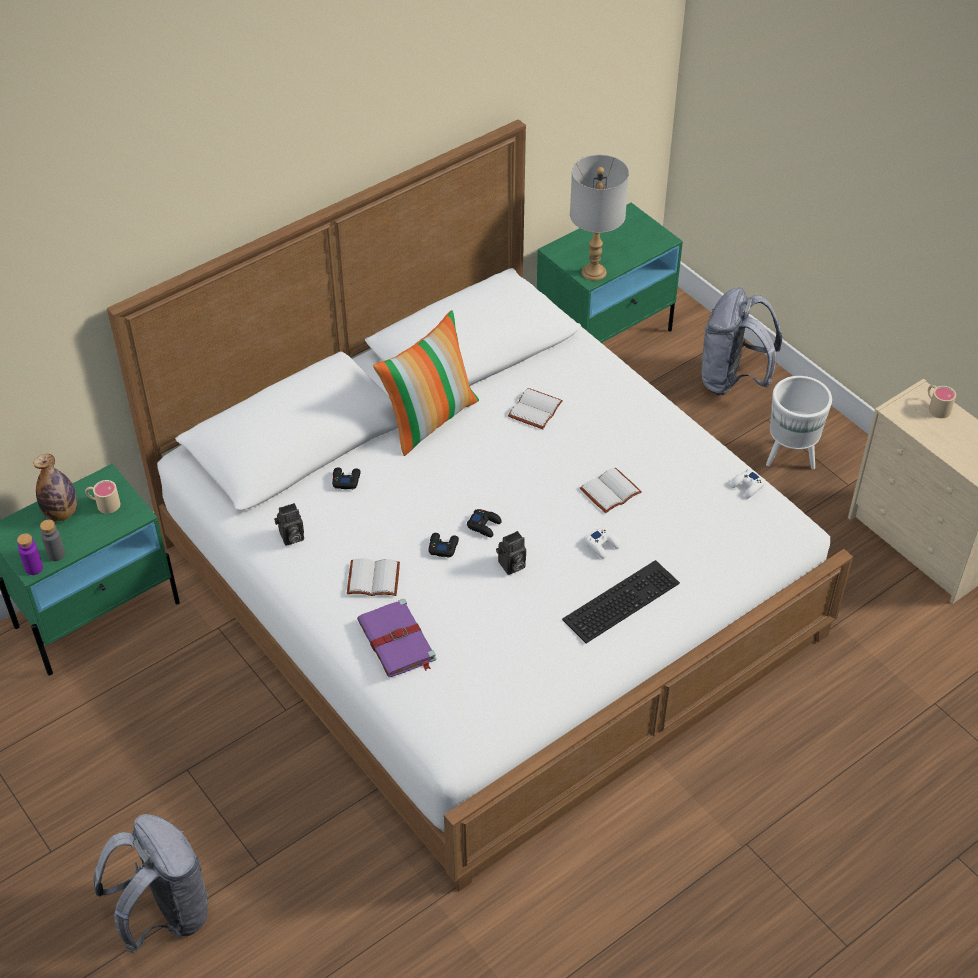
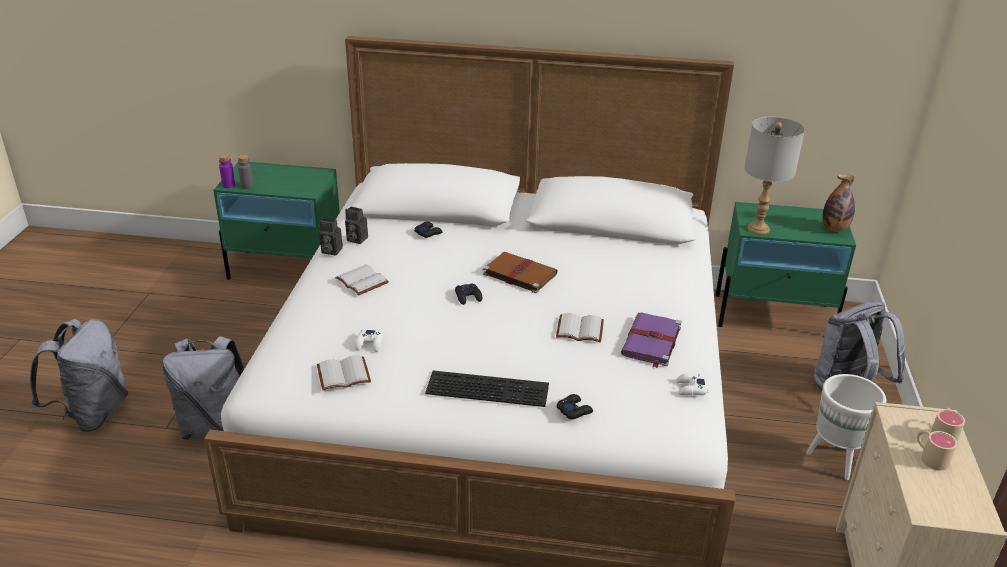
camera: 45 degrees right, 15 degrees down
bottle [33,454,77,521] -> bottle moved to [822,174,855,232]
beige mug [85,480,120,514] -> beige mug moved to [917,430,957,471]
purple book [357,599,436,677] -> purple book moved to [621,313,682,368]
pillow [373,310,479,456] -> none
black game controller [429,533,459,558] -> black game controller moved to [556,394,593,419]
camera [496,531,526,575] -> camera moved to [319,218,343,256]
white book [508,388,563,429] -> white book moved to [317,355,371,390]
white game controller [585,528,620,559] -> white game controller moved to [355,329,383,352]
none -> grey backpack [163,336,245,440]
none -> brown book [482,252,558,293]

